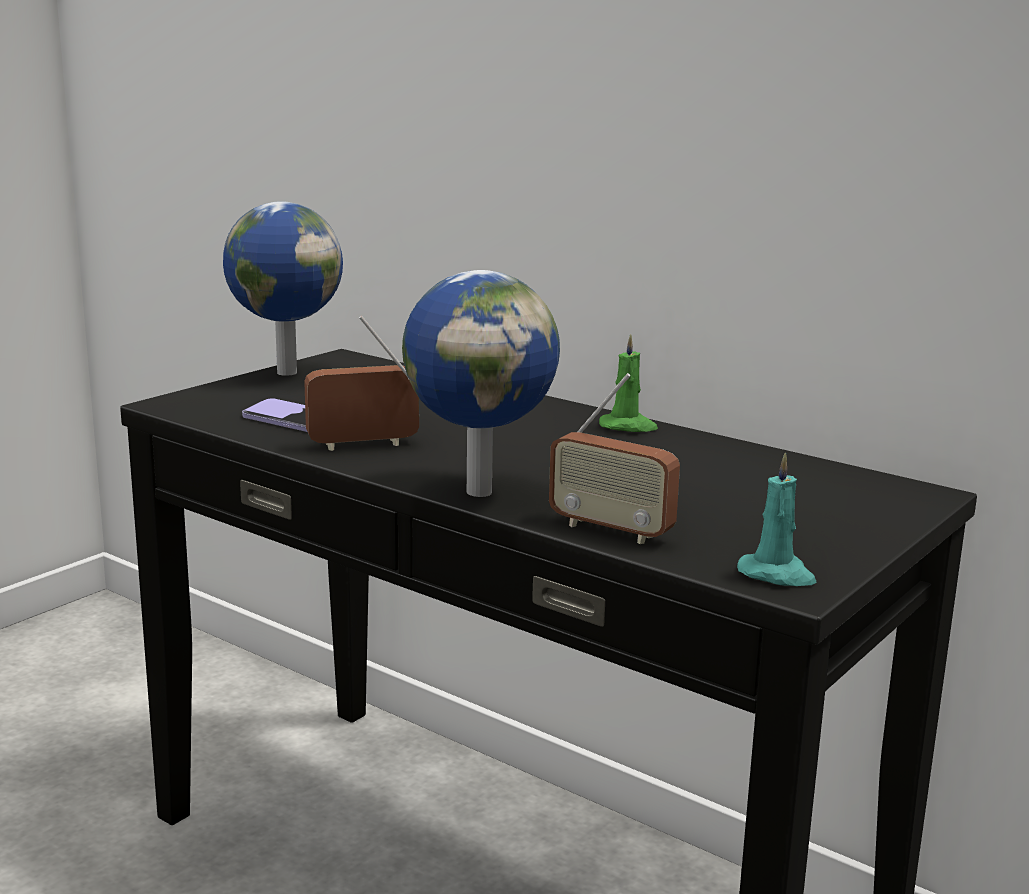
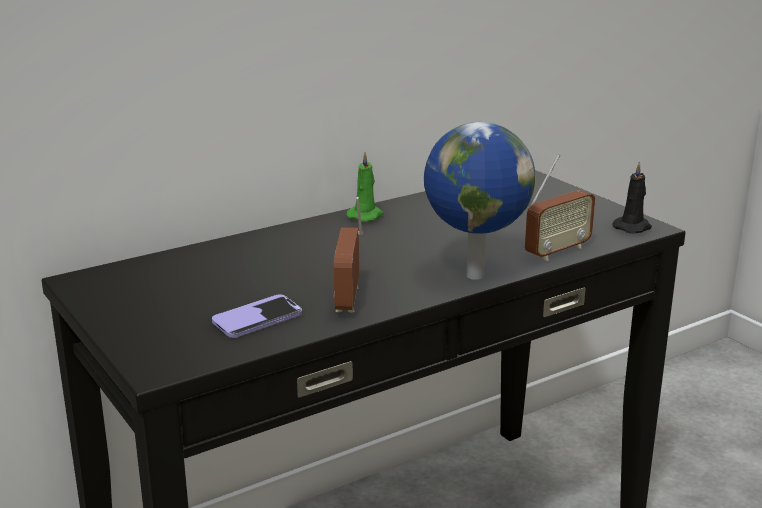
camera: 70 degrees left, 5 degrees up
globe [223,201,343,376] -> none
turquoise candle [737,452,817,586] -> black candle [612,161,652,234]

